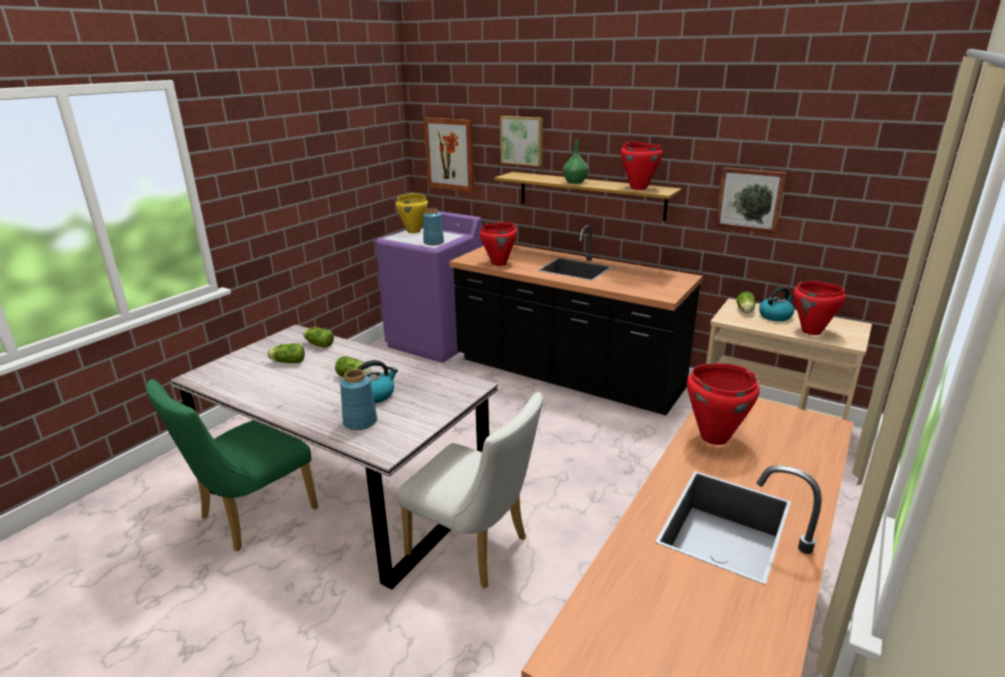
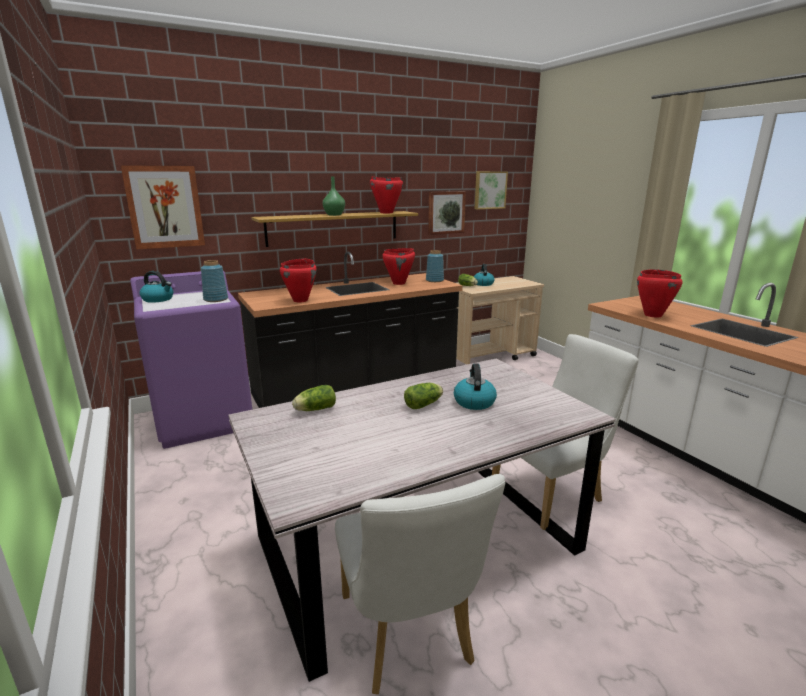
camera: 60 degrees left, 5 degrees down
green chair [146,379,318,551] -> white chair [335,474,506,695]
lettuce [268,343,305,363] -> none
blue vase [340,369,377,430] -> blue vase moved to [426,250,444,282]
yellow cooking pot [396,193,428,233] -> kettle [140,271,173,303]
picture [500,116,543,167] -> picture moved to [475,171,508,209]
red cooking pot [794,281,846,335] -> red cooking pot moved to [382,248,415,285]

